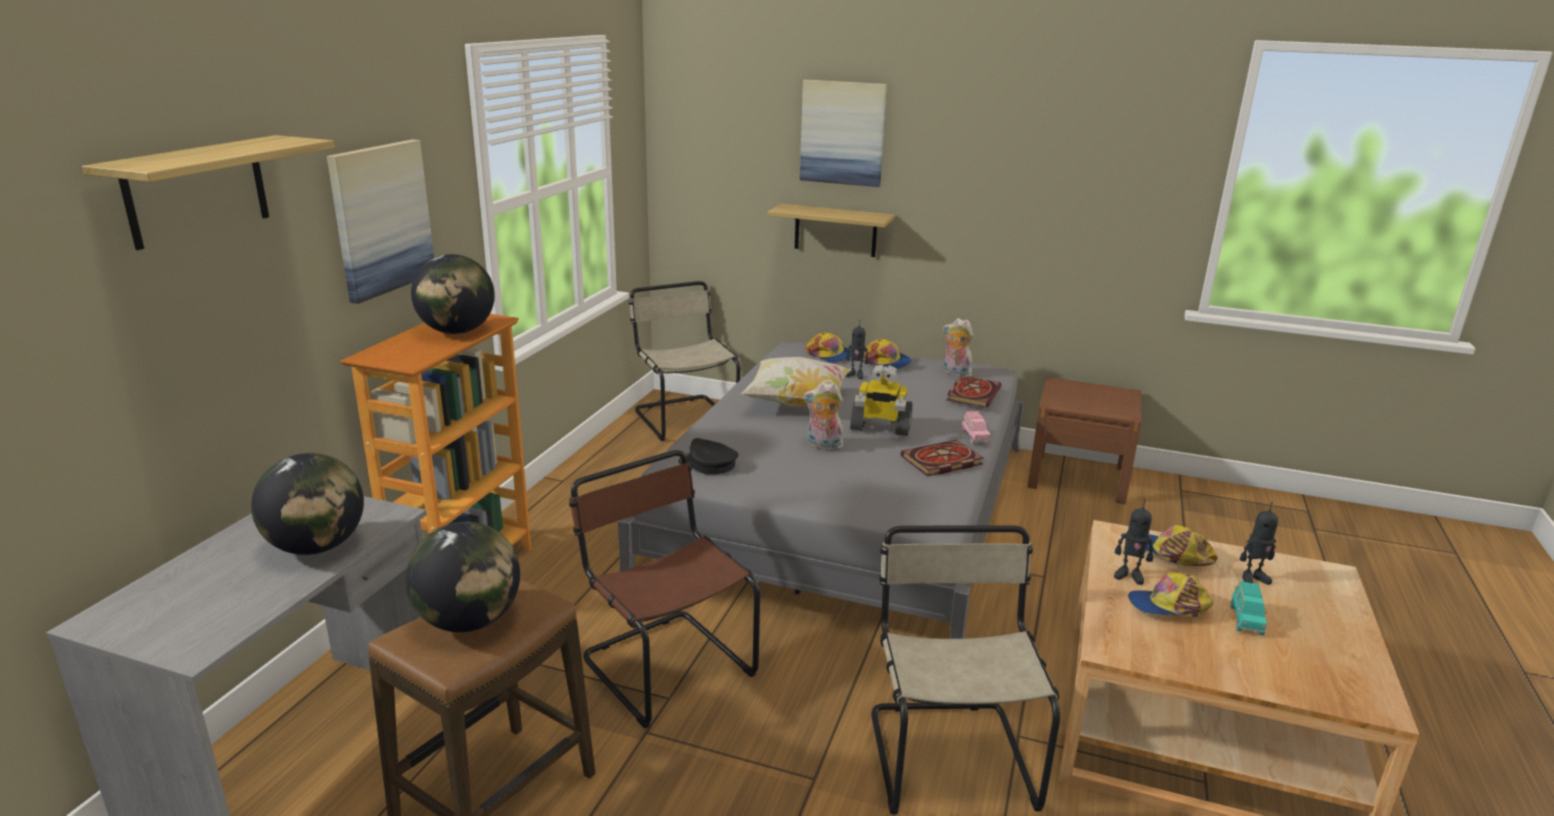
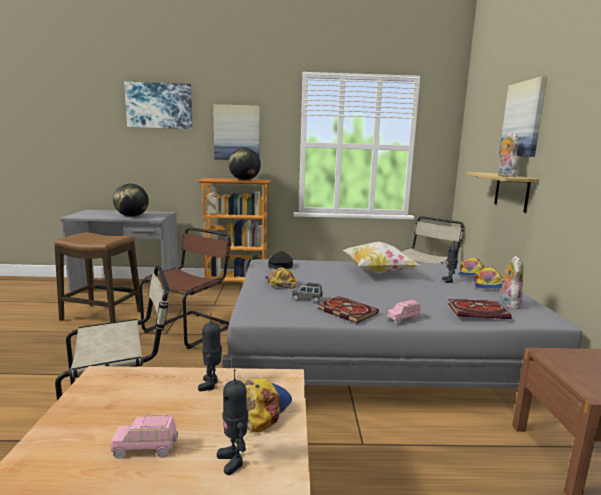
camera: 70 degrees right, 10 degrees down
shelf [82,135,335,250] -> picture [124,82,192,129]
globe [406,522,520,632] -> none
plush toy [803,382,843,451] -> plush toy moved to [497,132,518,177]
toy robot [850,364,912,436] -> none
cap [1128,572,1214,617] -> cap moved to [265,268,297,289]
turquoise toy car [1231,581,1267,635] -> pink toy car [110,415,178,459]
none -> grey toy car [292,282,323,302]

